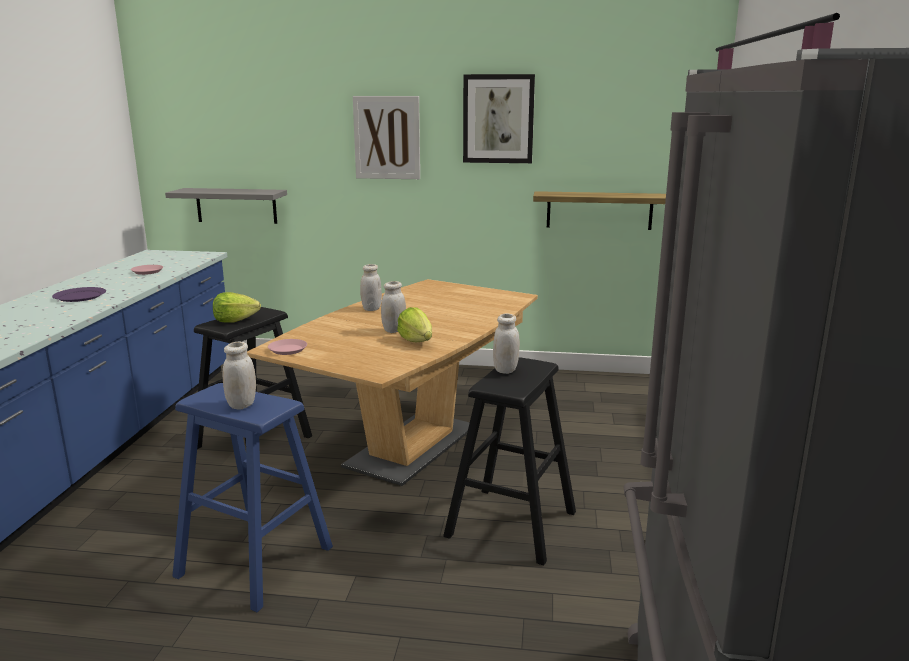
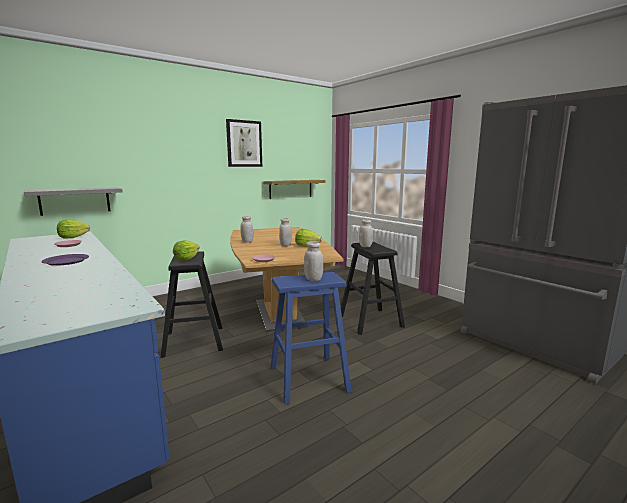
camera: 45 degrees left, 5 degrees down
picture [353,96,420,179] -> none
none -> lettuce [57,219,90,238]

